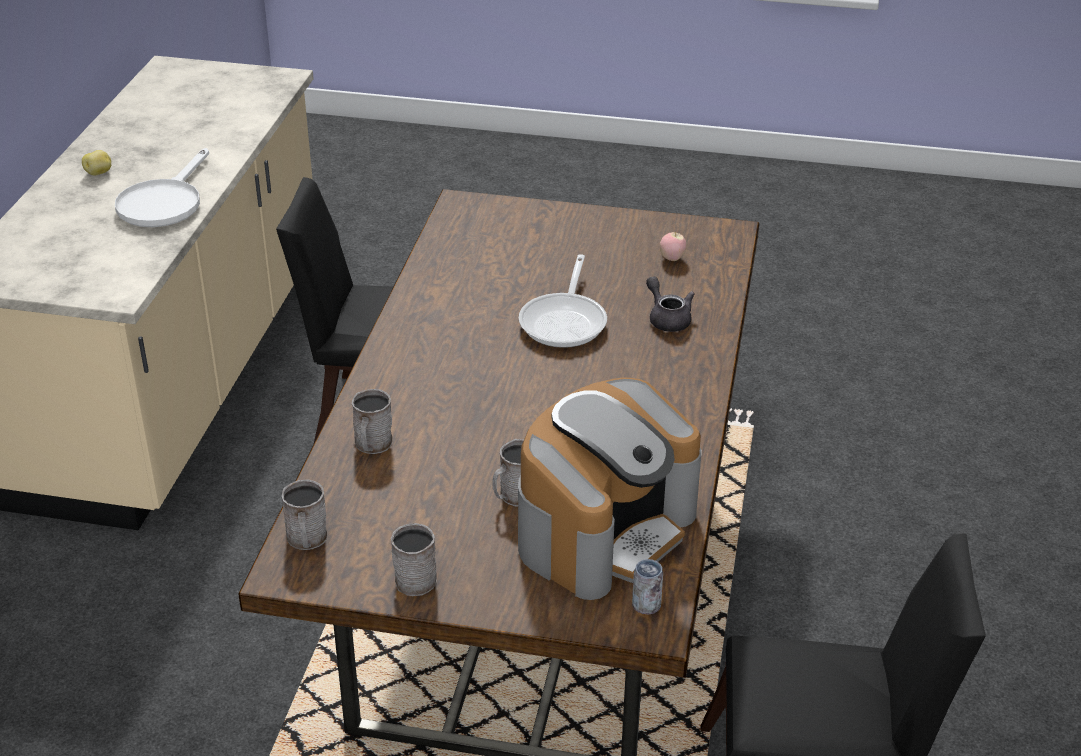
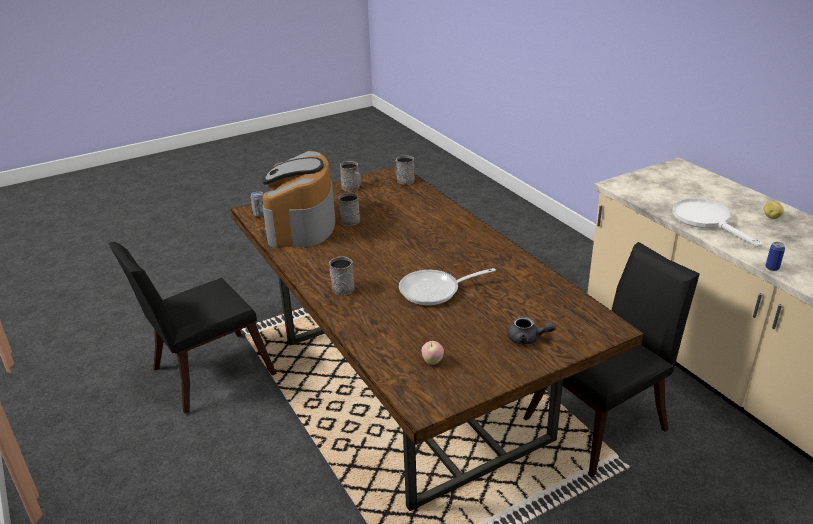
camera: 140 degrees right, 5 degrees down
grey mug [352,389,393,454] -> grey mug moved to [329,256,355,295]
frying pan [519,254,607,348] -> frying pan turned 75 degrees counterclockwise [399,268,496,306]
grey teapot [646,276,695,332] -> grey teapot moved to [507,316,556,344]
none -> can [765,242,785,271]

